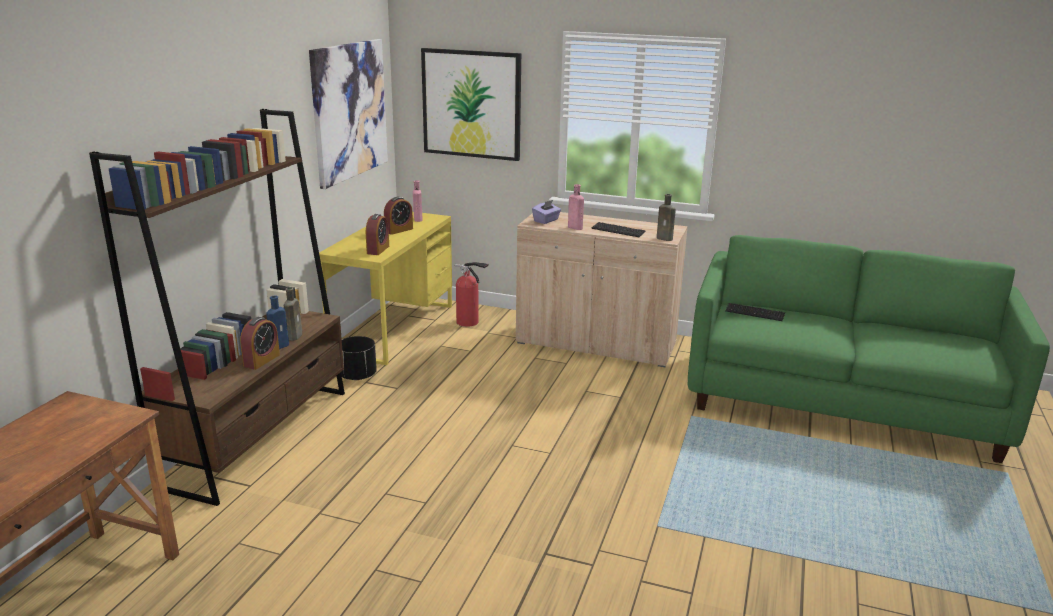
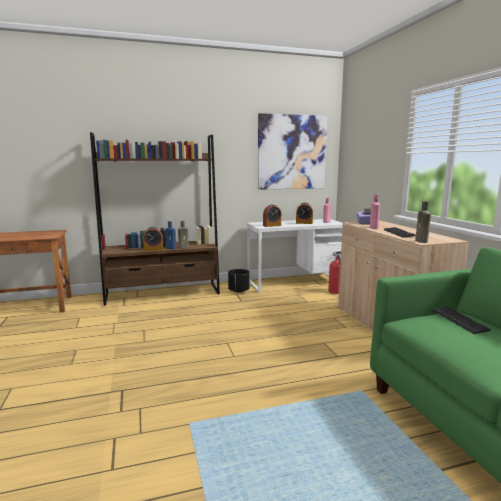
camera: 55 degrees right, 10 degrees down
yellow desk [319,212,452,365] -> white desk [247,219,343,292]
picture [421,48,521,161] -> none

